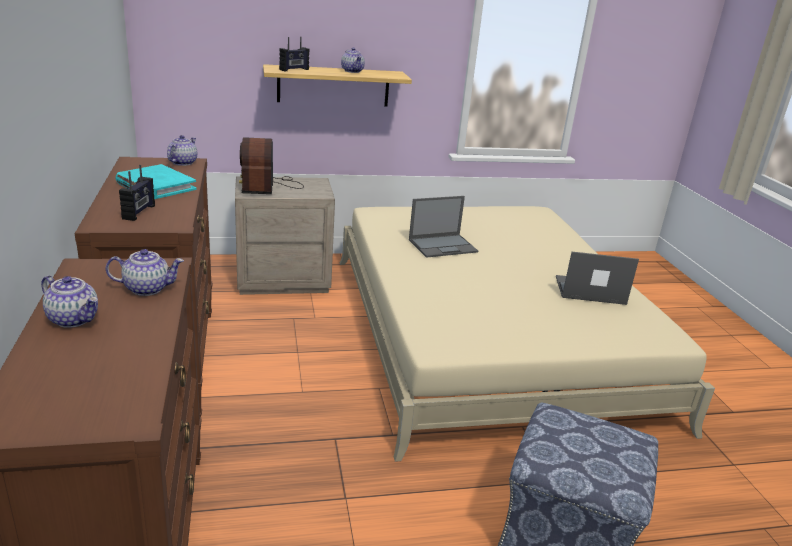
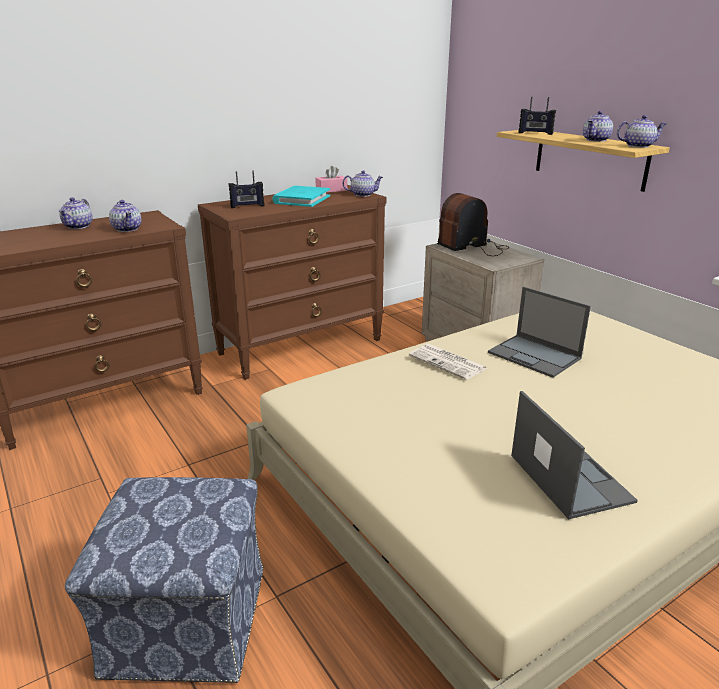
camera: 70 degrees right, 0 degrees up
none -> pink tissue box [315,166,347,193]
none -> newspaper [409,344,487,380]
none -> teapot [617,115,667,148]

